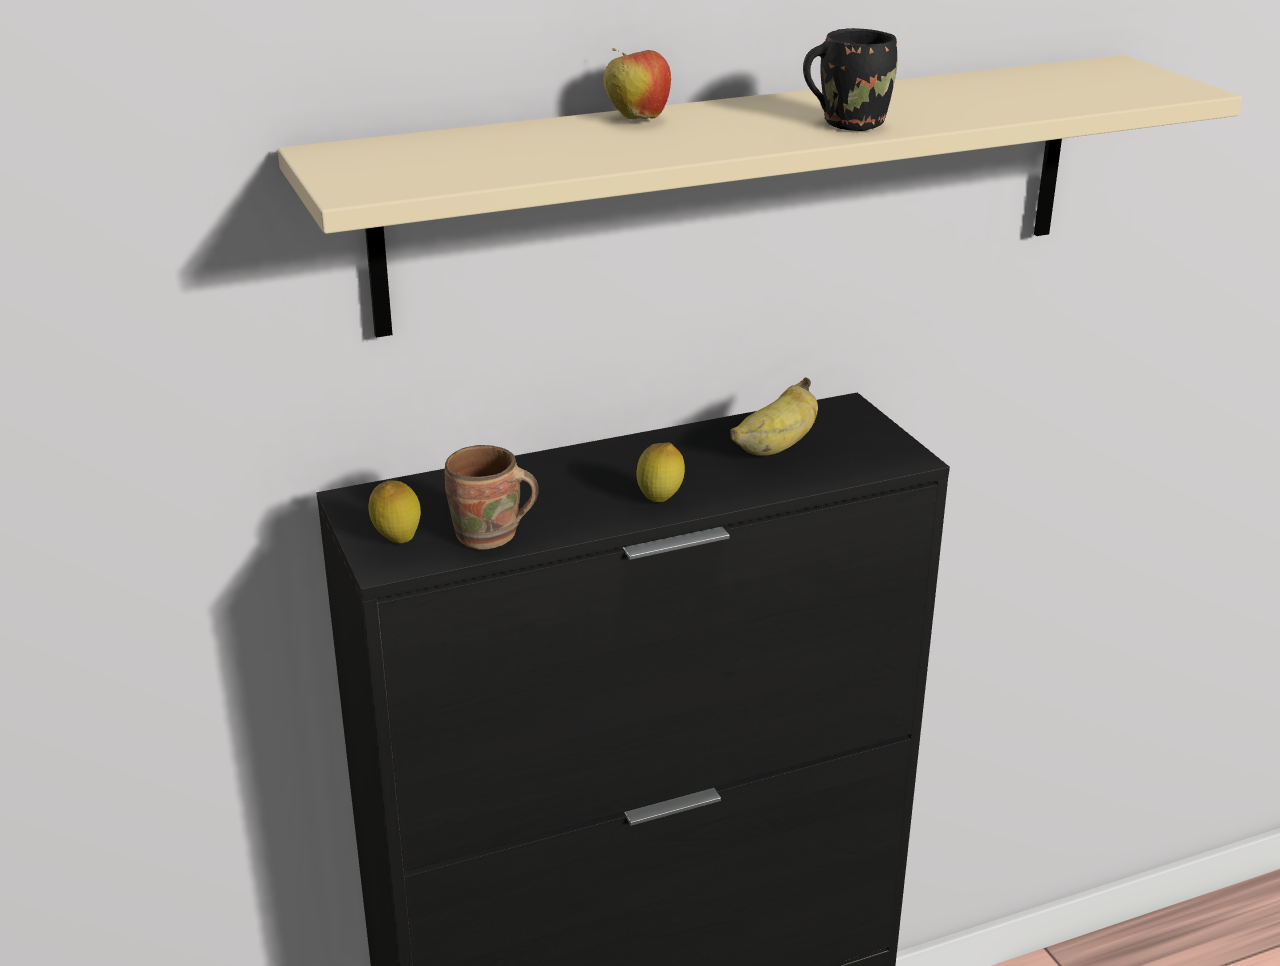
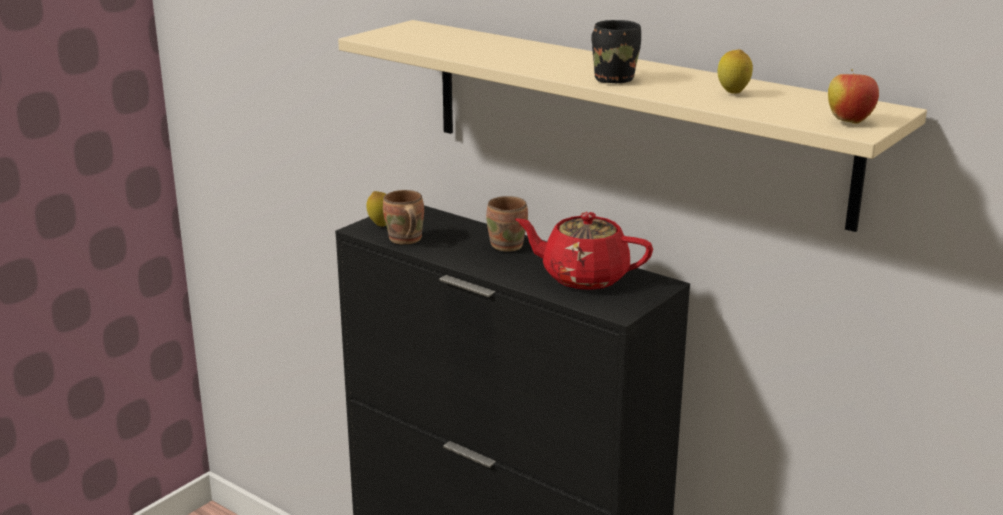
camera: 60 degrees right, 5 degrees down
apple [604,48,671,119] -> apple moved to [828,69,879,124]
lemon [637,442,685,502] -> lemon moved to [718,49,753,94]
banana [730,377,818,456] -> red teapot [515,212,653,290]
none -> brown mug [486,196,528,252]

